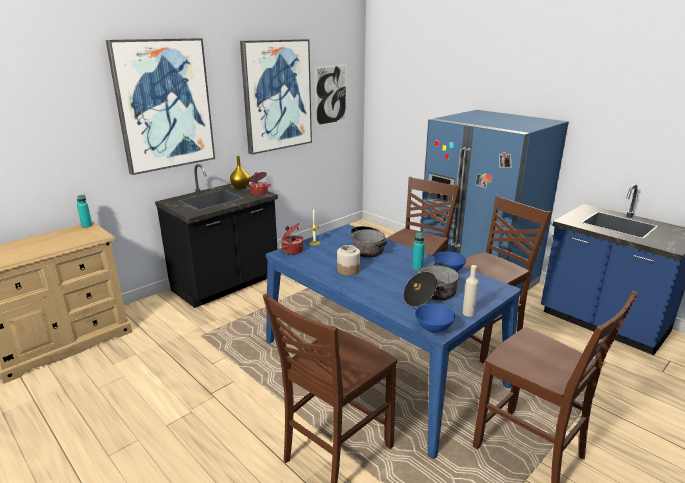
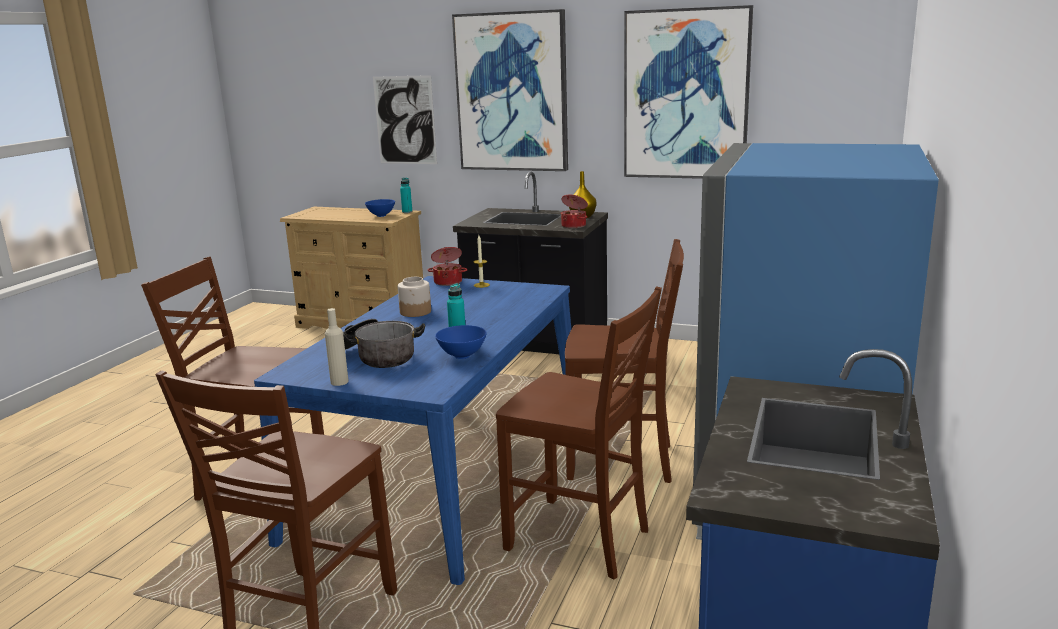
camera: 65 degrees right, 5 degrees down
picture [315,64,347,126] -> picture moved to [373,75,437,164]
cooking pot [351,226,387,258] -> none
blue bowl [415,304,456,333] -> blue bowl moved to [365,199,395,217]

